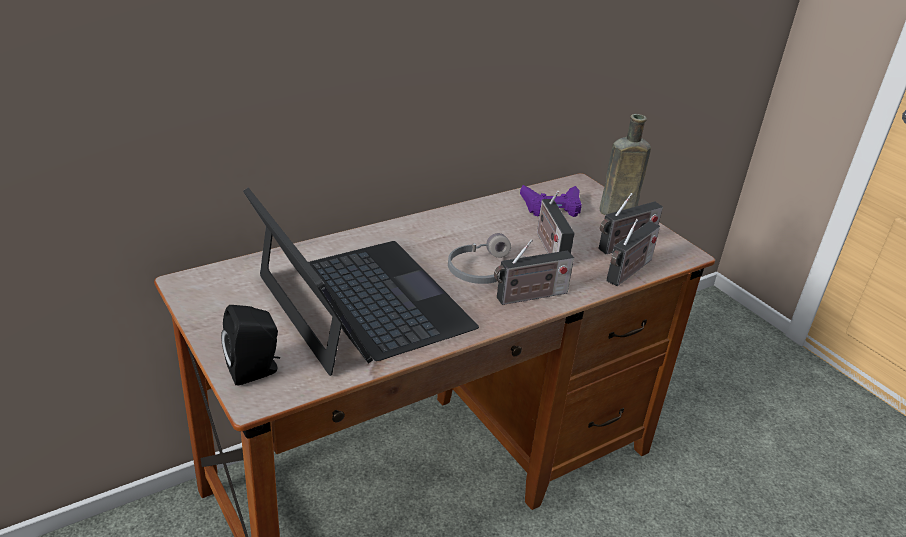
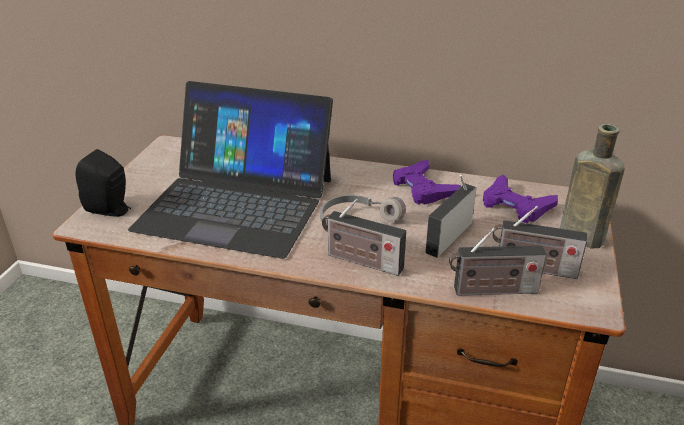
camera: 50 degrees right, 0 degrees up
laptop [243,187,479,376] -> laptop turned 90 degrees clockwise [128,81,333,259]
none -> purple game controller [393,159,461,204]

